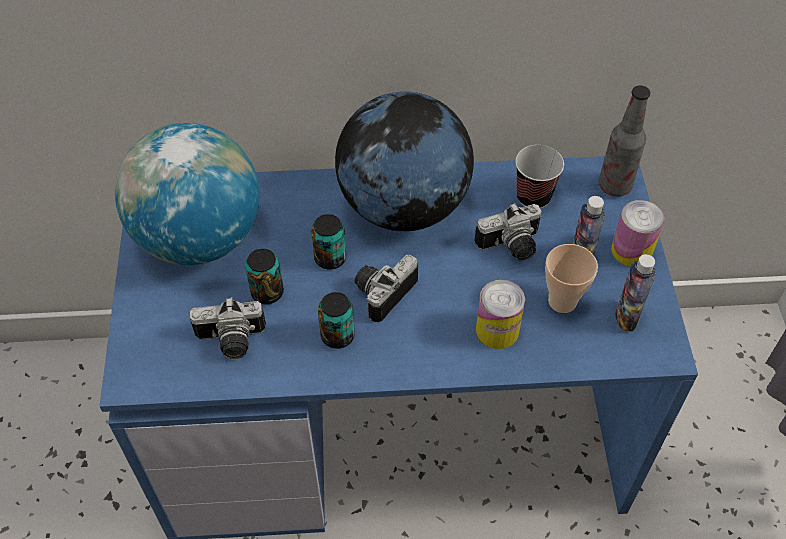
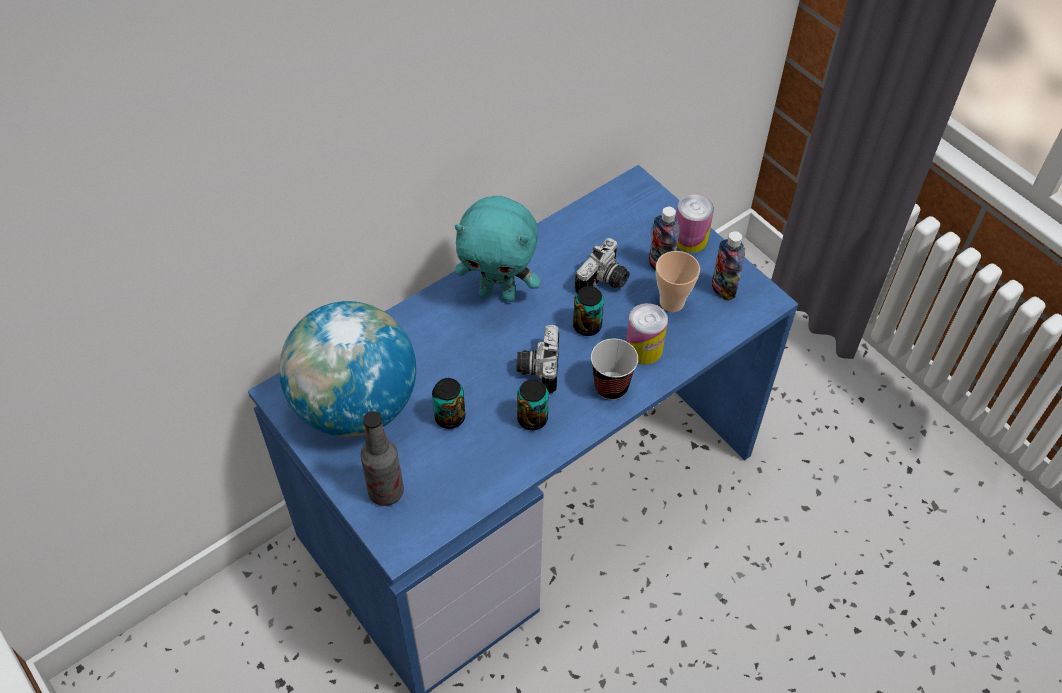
camera: 35 degrees left, 0 degrees up
camera [190,297,266,359] -> none
can [311,214,346,270] -> can moved to [573,286,604,336]
globe [335,91,474,231] -> turquoise plush toy [455,196,541,302]
cup [515,145,564,209] -> cup moved to [591,339,638,400]
bottle [599,85,650,197] -> bottle moved to [360,411,404,506]

